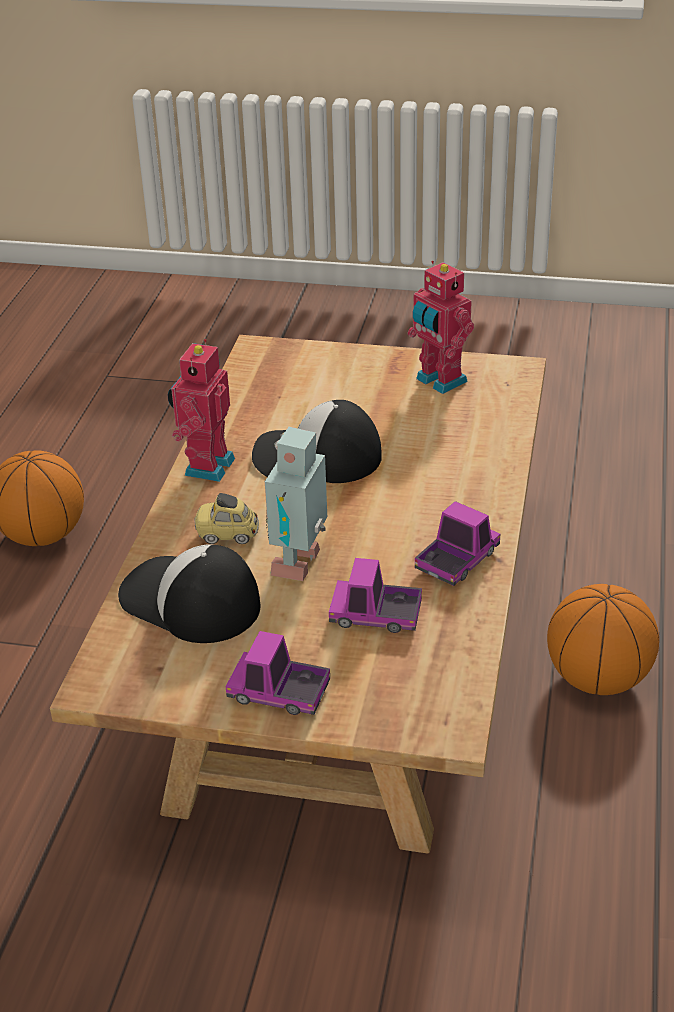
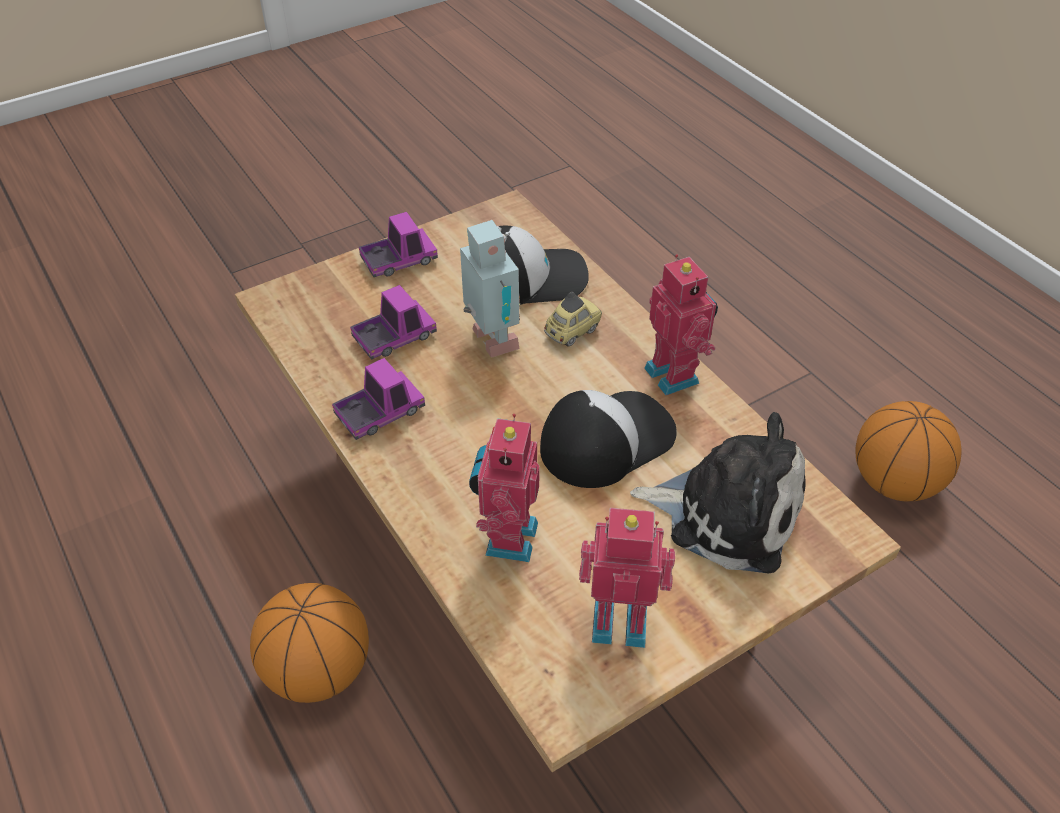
camera: 135 degrees right, 10 degrees up
toy truck [415,501,500,586] -> toy truck turned 120 degrees counterclockwise [332,358,425,440]
none -> toy robot [469,414,540,562]
none -> plush toy [630,412,806,574]

